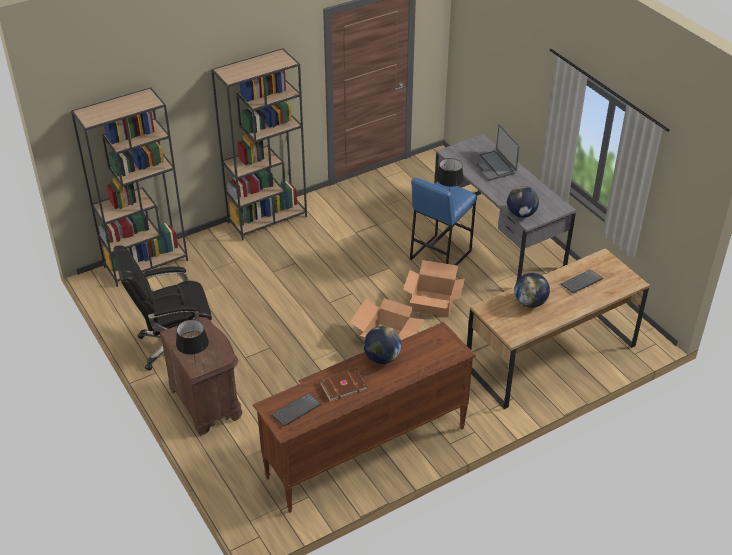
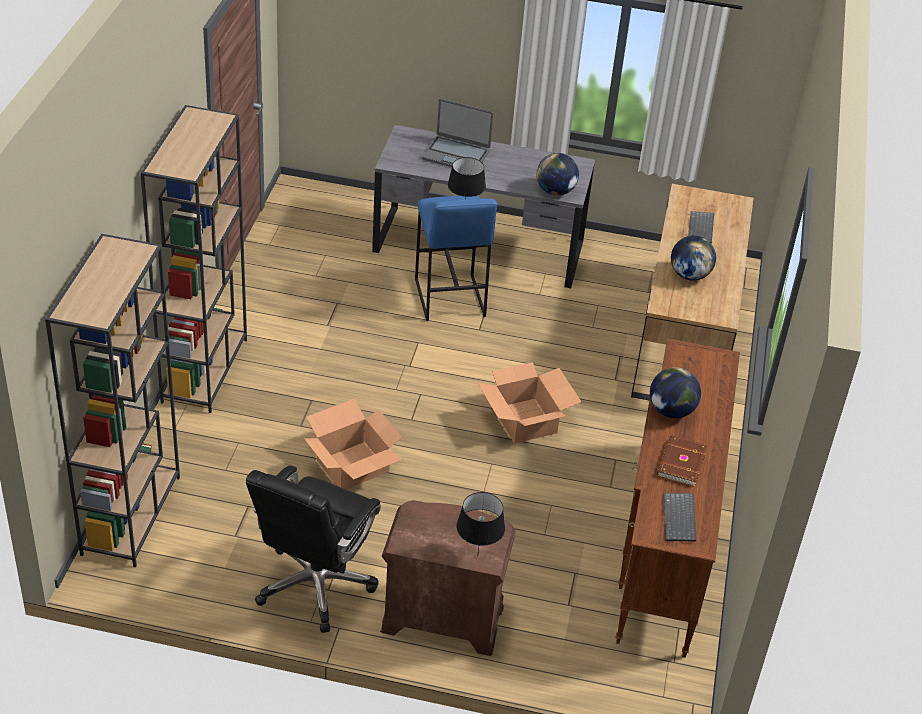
camera: 50 degrees left, 0 degrees up
cardboard box [403,260,465,317] -> cardboard box moved to [304,399,403,489]

